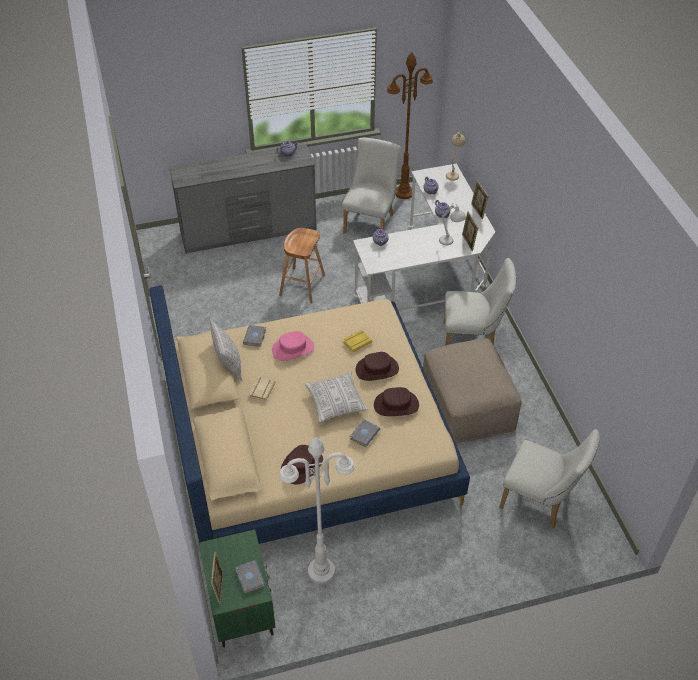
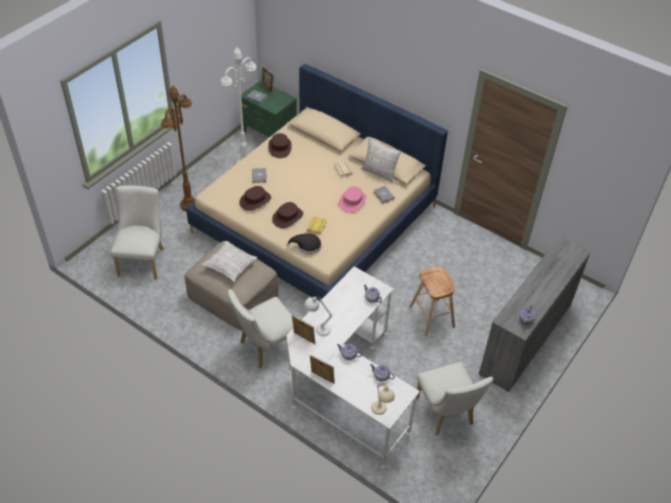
camera: 140 degrees right, 0 degrees up
pillow [304,372,368,422] -> pillow moved to [202,241,258,282]
brown floor lamp [387,52,433,199] -> brown floor lamp moved to [161,86,195,211]
white chair [499,429,600,529] -> white chair turned 105 degrees clockwise [111,186,164,280]
none -> black hat [286,233,321,254]

